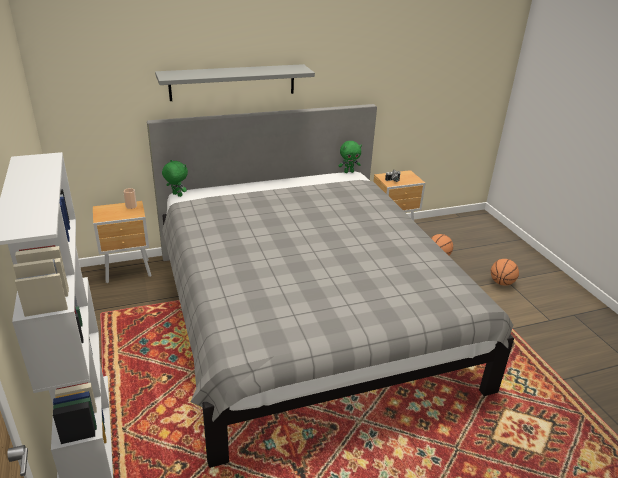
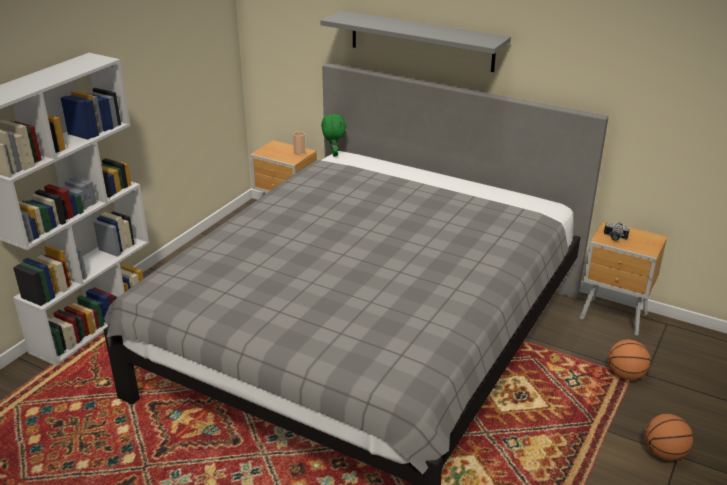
camera: 50 degrees right, 0 degrees up
green plush toy [338,141,362,173] -> none

